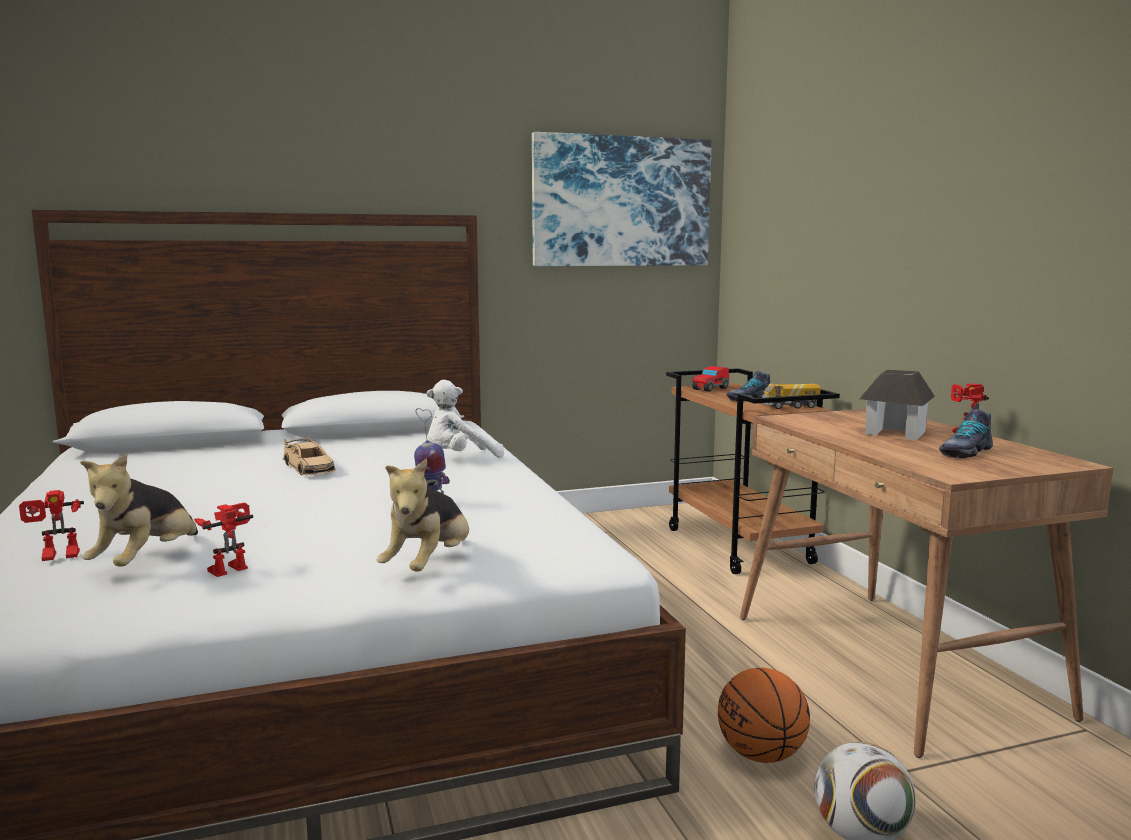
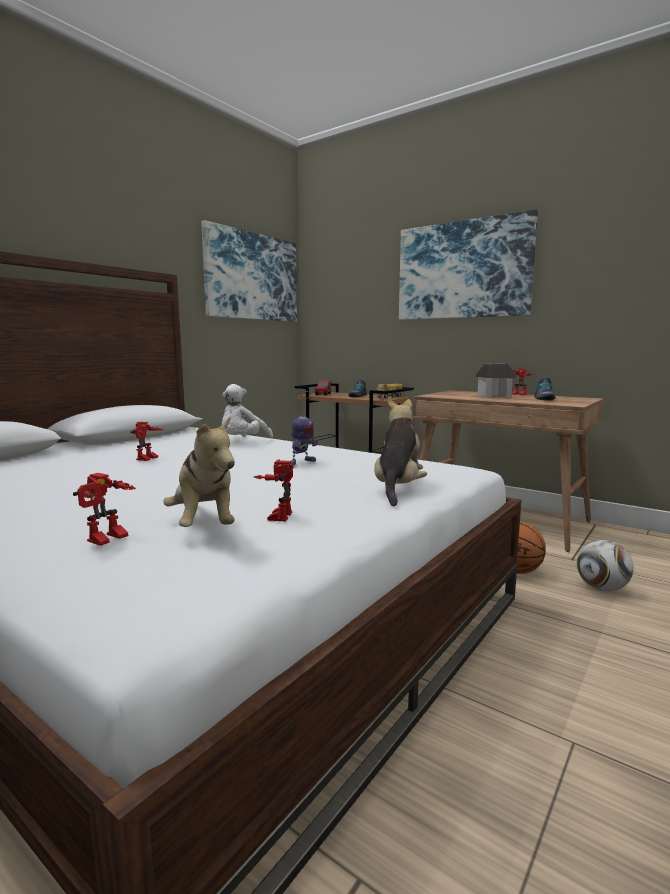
camera: 35 degrees left, 0 degrees up
beige toy car [283,436,336,475] -> toy robot [130,422,164,461]
plush toy [377,459,469,572] -> plush toy turned 150 degrees counterclockwise [374,397,427,506]
none -> picture [399,209,538,320]

